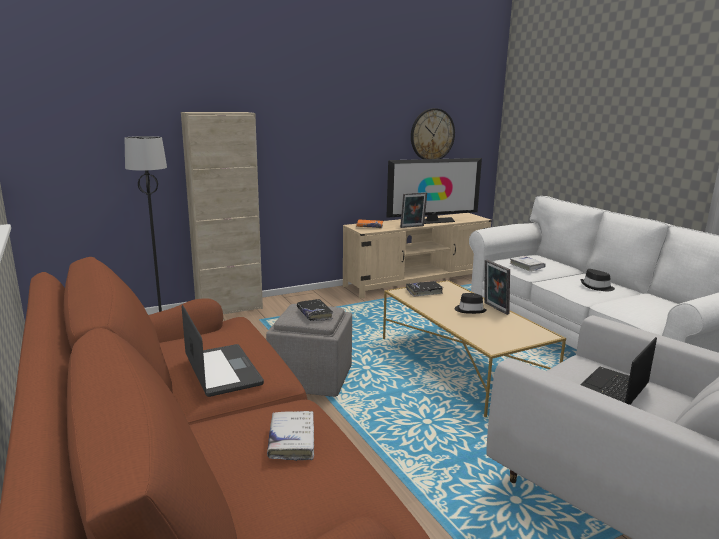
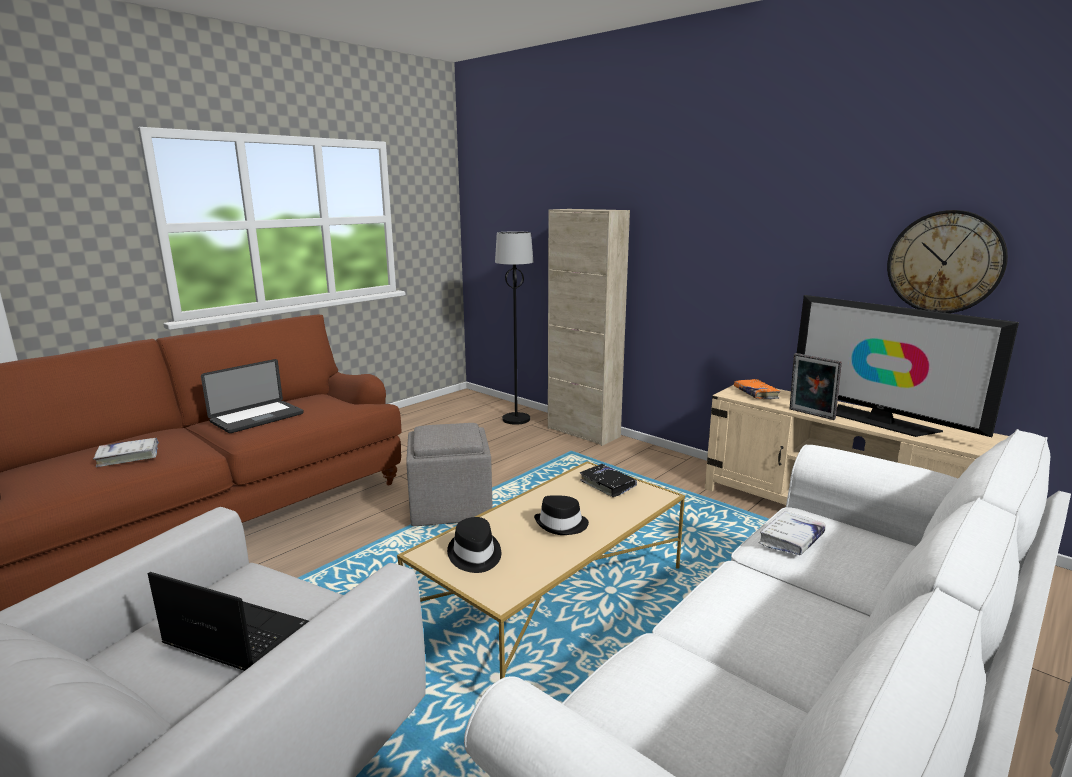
camera: 70 degrees right, 0 degrees up
black book [297,299,333,321] -> none
picture frame [485,260,510,315] -> none
black hat [580,269,615,291] -> black hat moved to [447,517,501,573]

